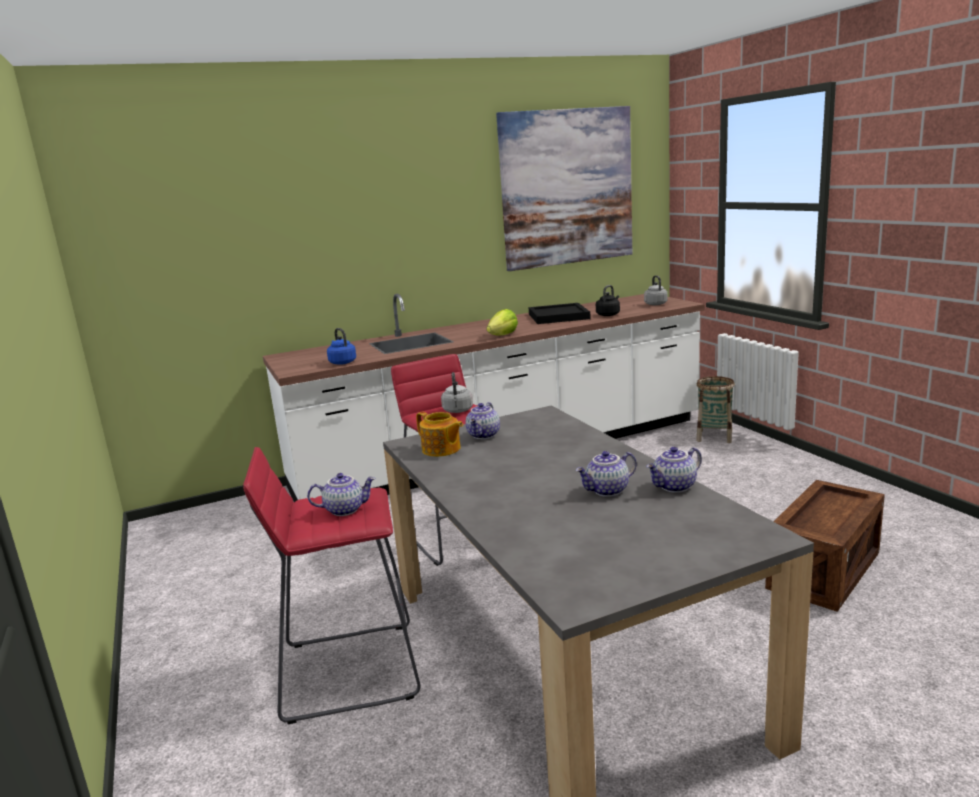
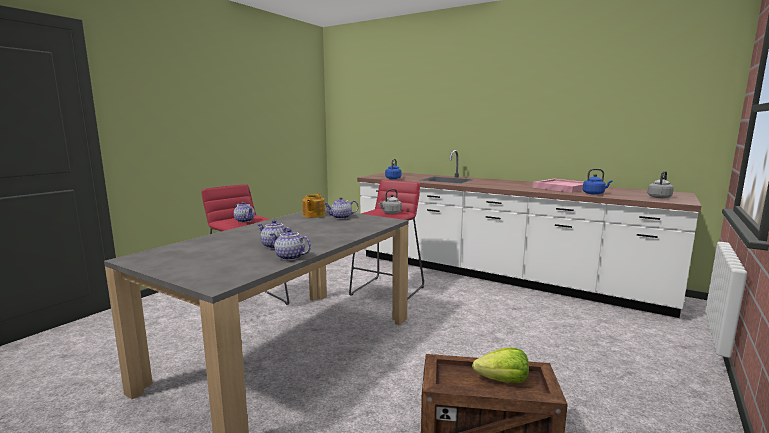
camera: 55 degrees right, 5 degrees down
lettuce [487,309,518,335] -> lettuce moved to [472,348,529,383]
picture [496,106,632,271] -> none
black tray [528,303,591,324] -> pink tray [532,179,584,193]
black kettle [596,285,620,316] -> blue kettle [583,169,612,195]
basket [696,376,735,443] -> none

